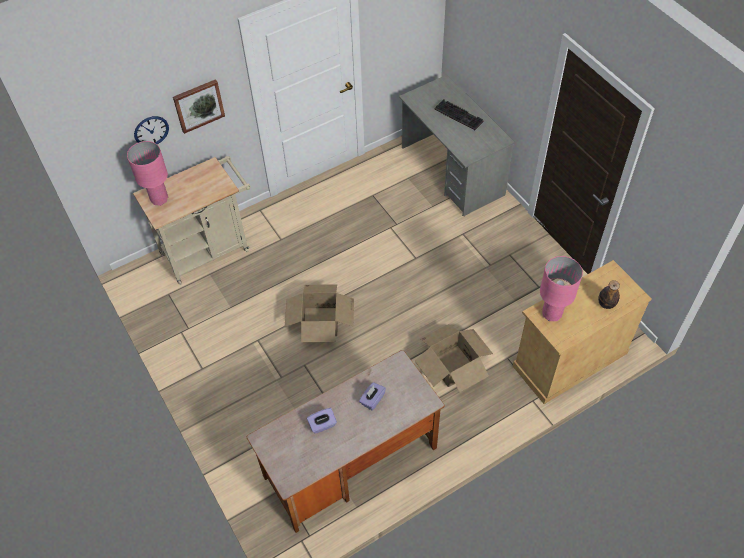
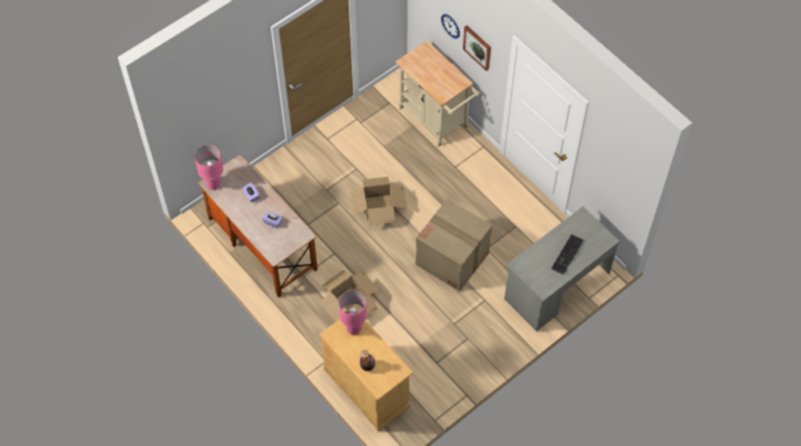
camera: 80 degrees right, 5 degrees up
pink table lamp [127,141,168,206] -> pink table lamp moved to [194,145,223,190]
none -> cardboard box [415,200,493,292]

